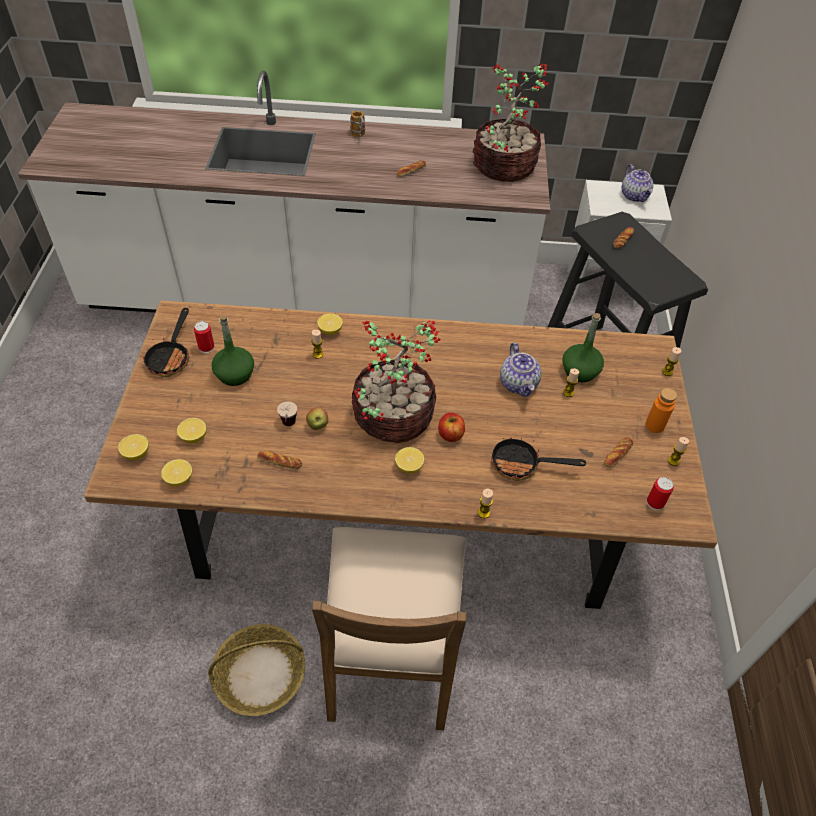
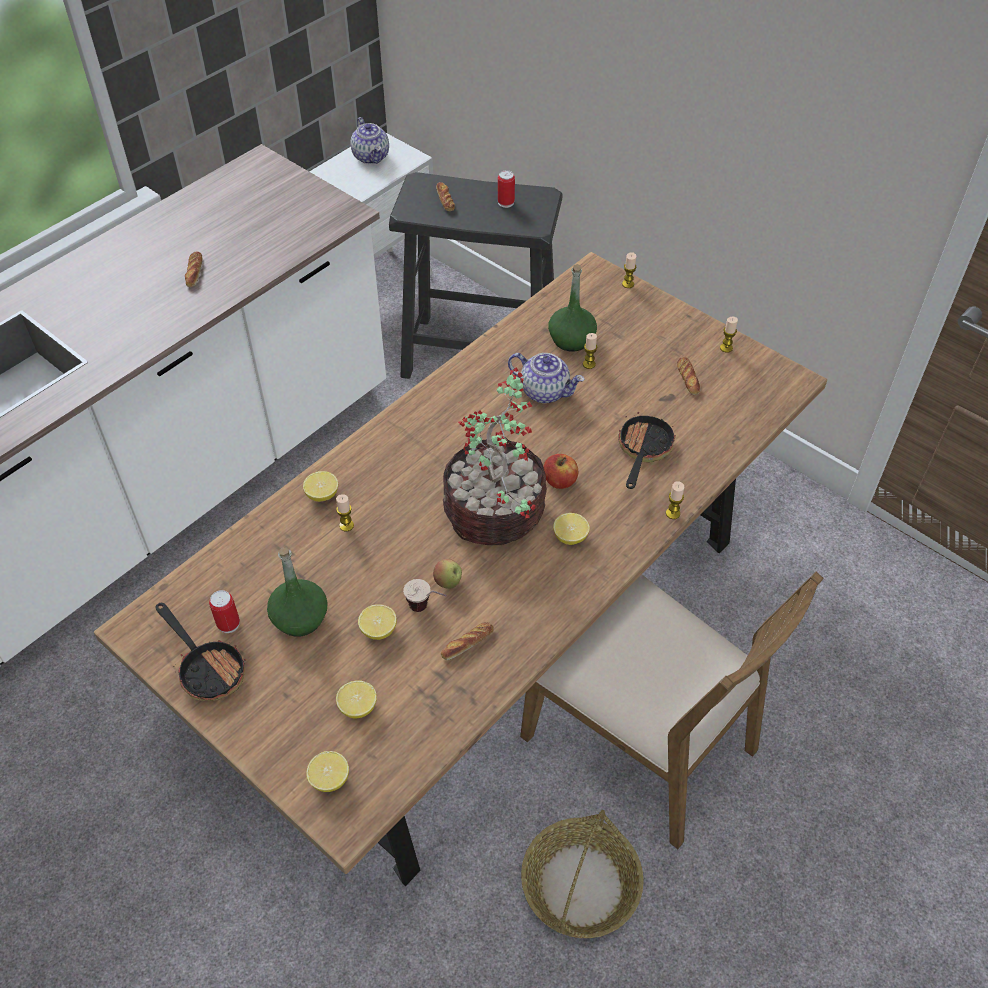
camera: 50 degrees left, 0 degrees up
lemon [161,459,192,486] -> lemon moved to [358,604,397,640]
mug [350,111,366,137] -> none
potted plant [473,63,549,182] -> none
frying pan [491,438,586,481] -> frying pan turned 150 degrees clockwise [618,406,676,489]
teapot [622,164,654,202] -> teapot turned 45 degrees clockwise [350,117,389,164]
orange bottle [645,388,677,433] -> none
can [647,477,674,510] -> can moved to [498,170,515,208]

